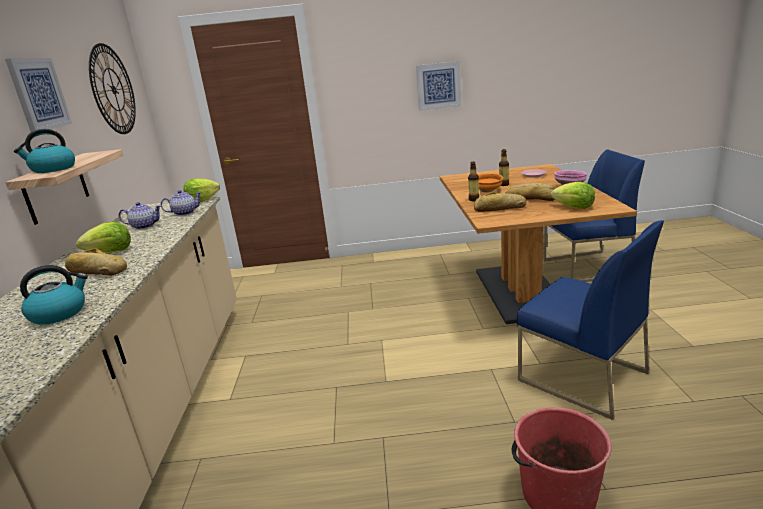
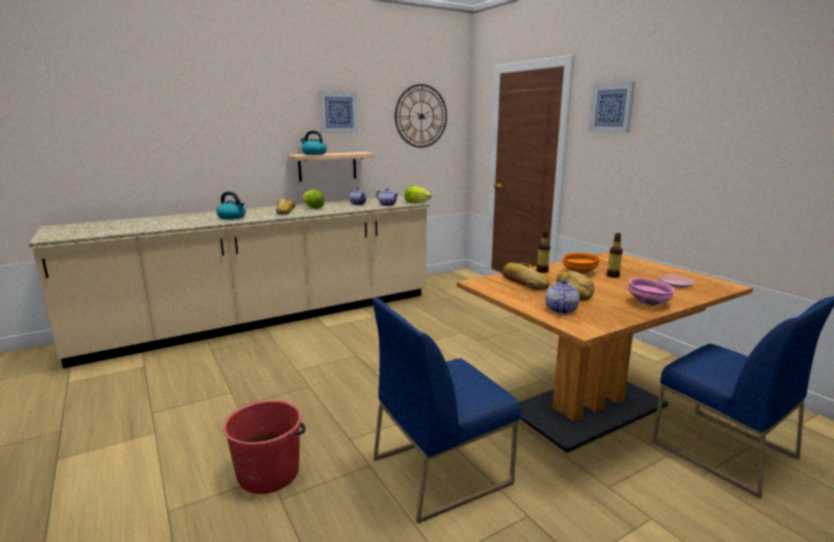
camera: 60 degrees right, 5 degrees down
picture [416,61,461,111] -> picture moved to [588,81,635,133]
blue chair [517,220,664,420] -> blue chair turned 45 degrees clockwise [372,298,521,524]
lettuce [551,182,595,209] -> teapot [545,280,580,314]

